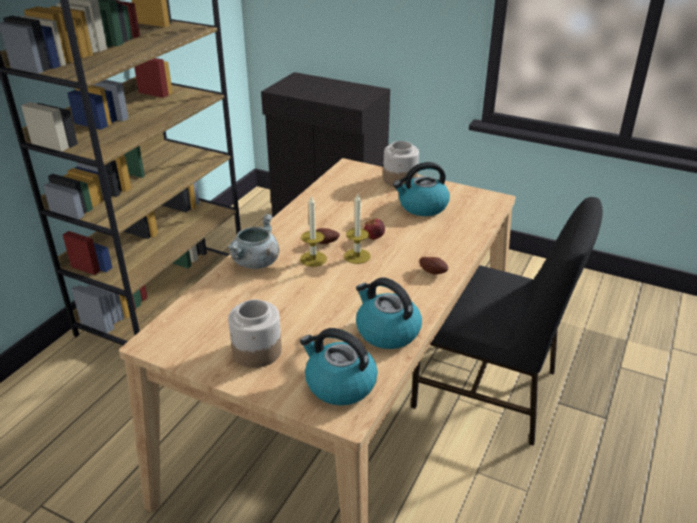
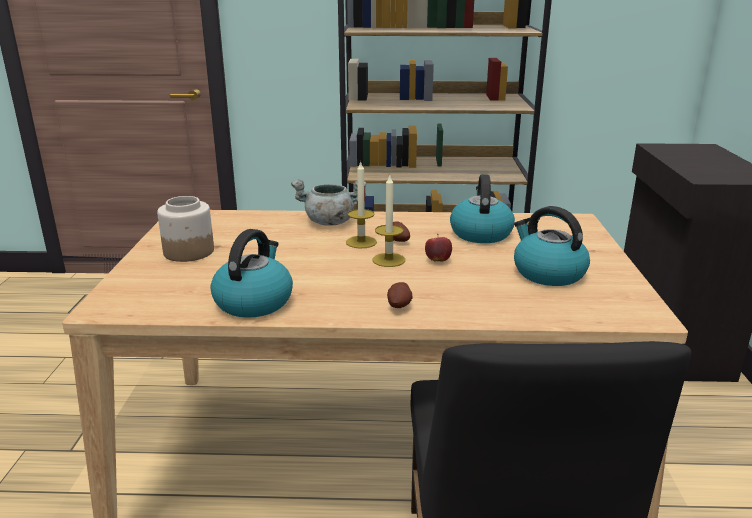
camera: 65 degrees right, 10 degrees down
kettle [300,328,378,405] -> kettle moved to [450,174,515,243]
jar [383,141,419,187] -> none

